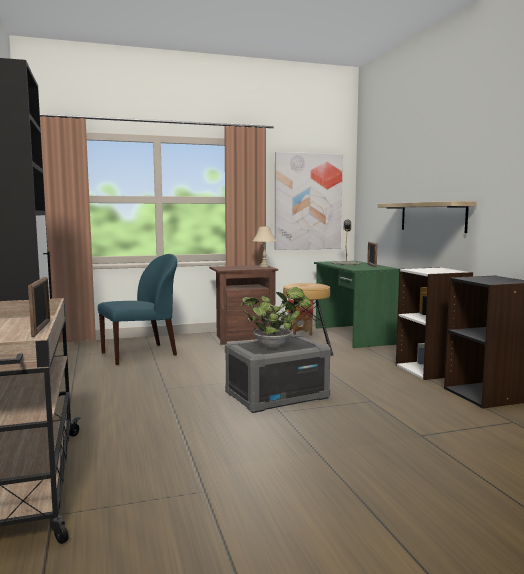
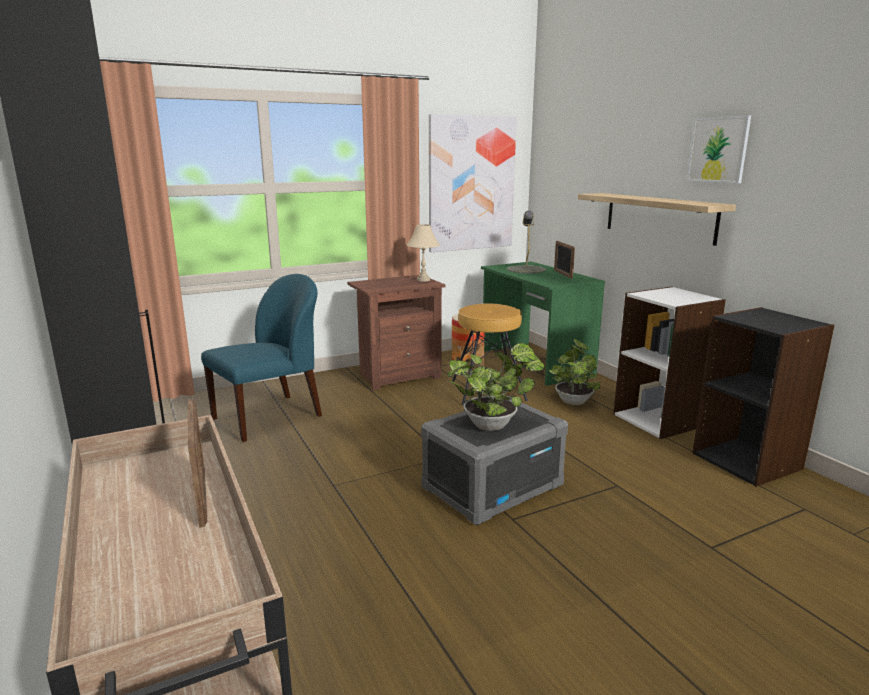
camera: 10 degrees left, 10 degrees up
none -> potted plant [549,339,600,405]
none -> picture [687,115,751,183]

